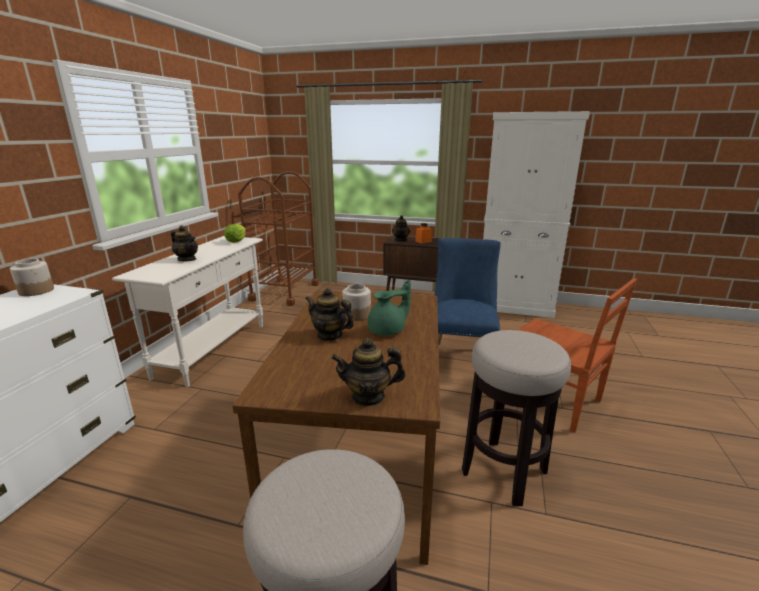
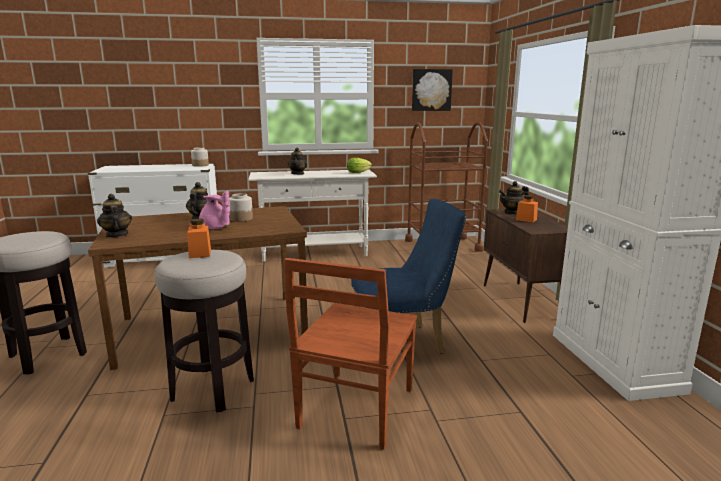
camera: 65 degrees right, 5 degrees down
green teapot [368,280,411,336] -> pink teapot [199,191,230,229]
none -> orange jar [187,218,211,258]
none -> picture [412,69,453,111]

